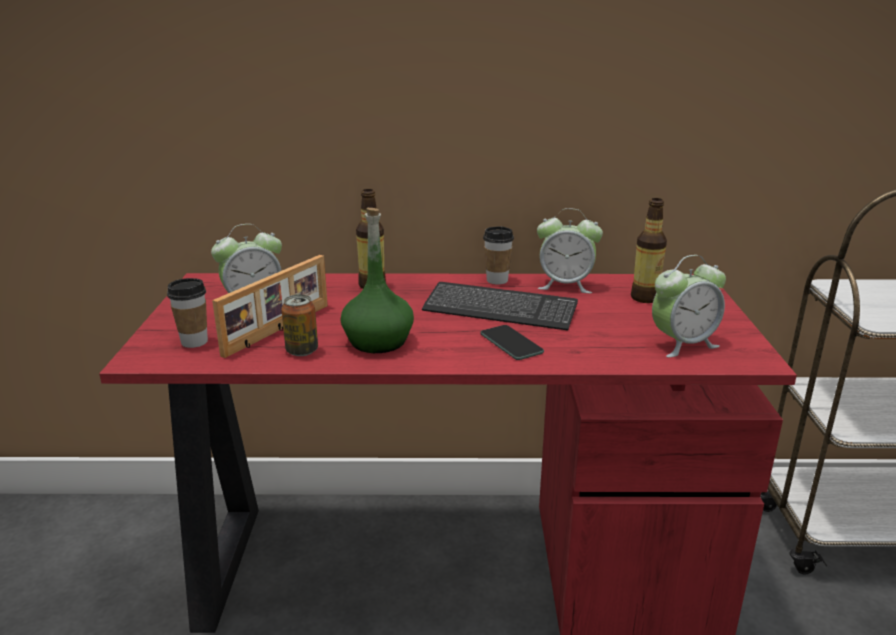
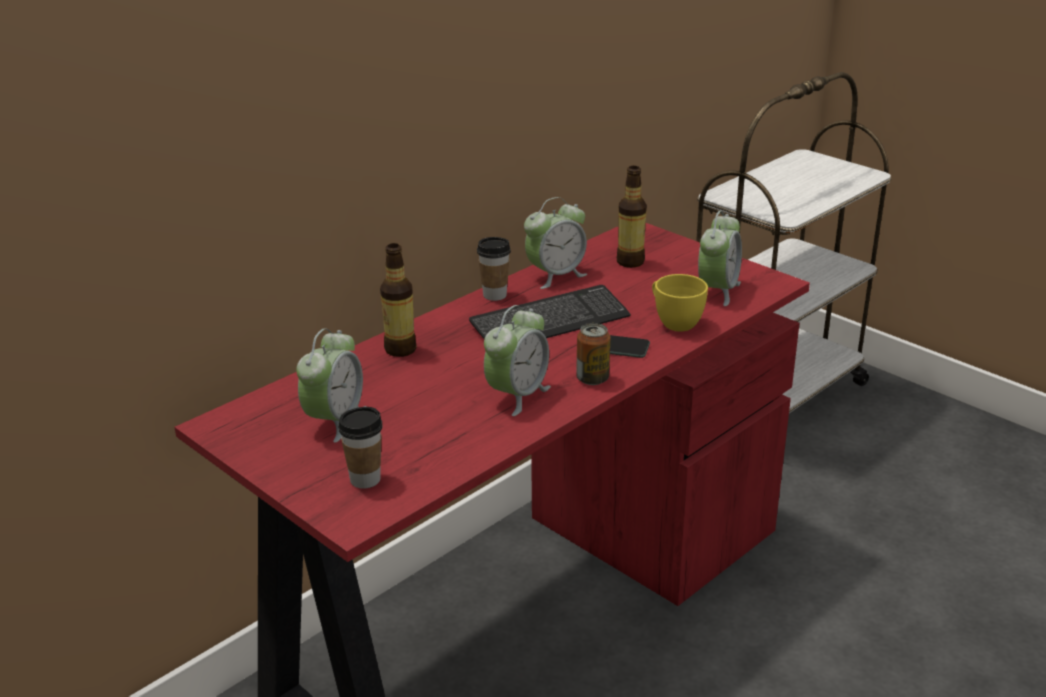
camera: 45 degrees left, 5 degrees up
picture frame [212,255,328,358] -> none
can [281,294,318,356] -> can moved to [576,323,610,385]
green bottle [341,208,414,353] -> alarm clock [484,305,551,416]
none -> yellow cup [652,274,708,332]

